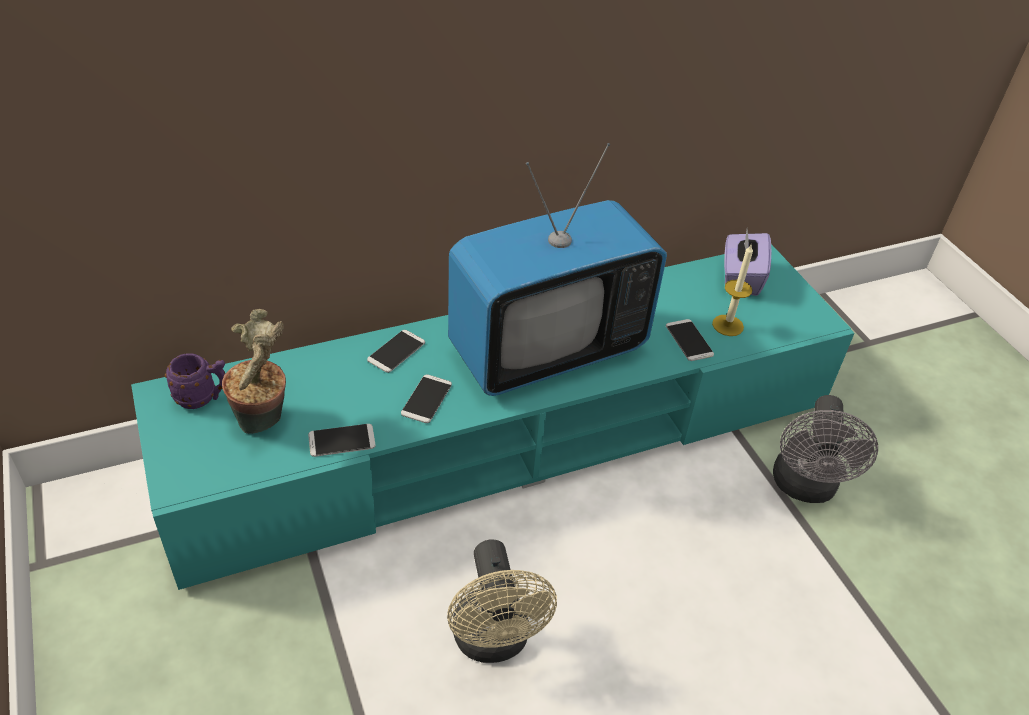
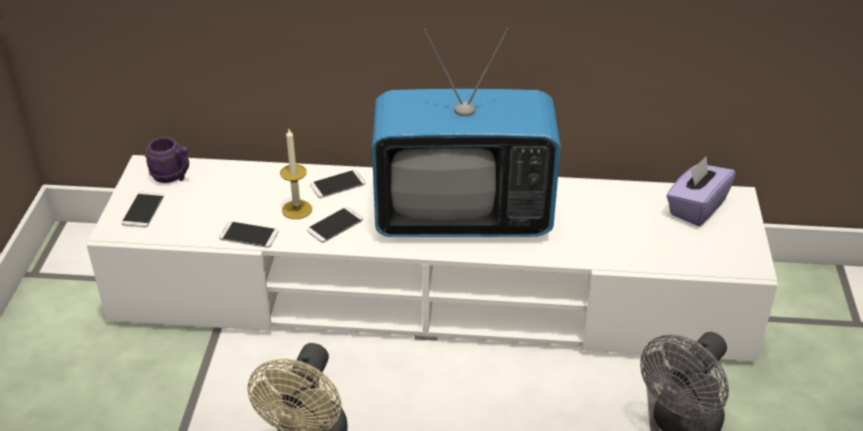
camera: 30 degrees right, 5 degrees down
turquoise tv stand [131,244,854,590] -> white tv stand [87,155,778,361]
potted plant [222,309,286,434] -> none
phone [666,319,714,361] -> phone moved to [122,192,164,227]
candle [712,243,753,336] -> candle moved to [280,129,312,219]

